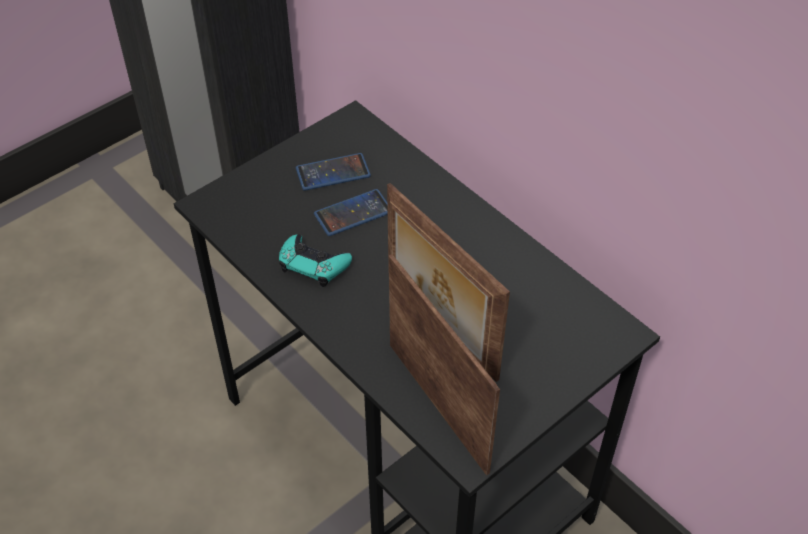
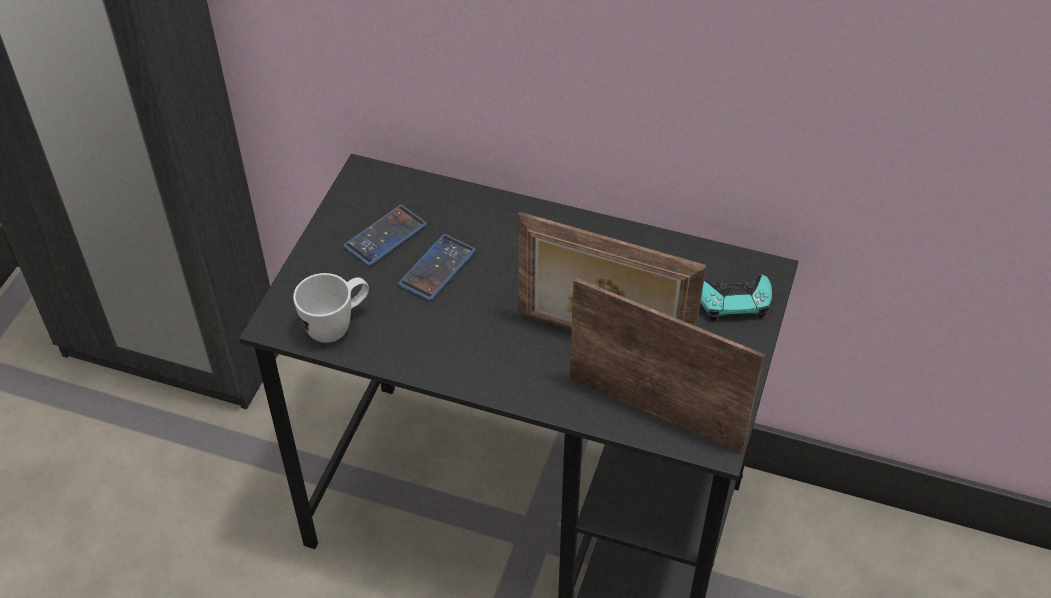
camera: 30 degrees left, 0 degrees up
turquoise game controller [279,234,352,287] -> turquoise game controller moved to [701,274,772,321]
none -> white mug [293,273,369,343]

